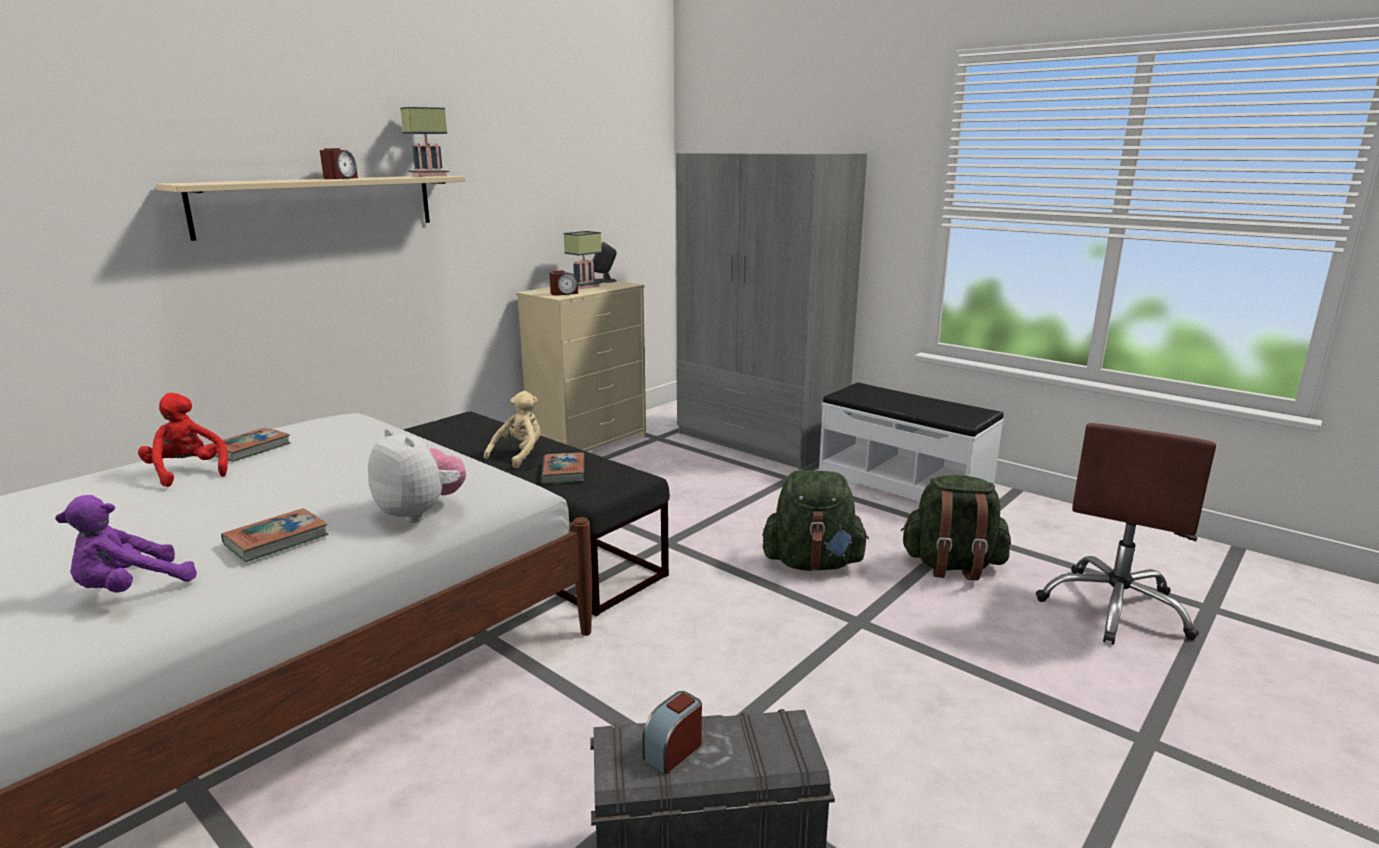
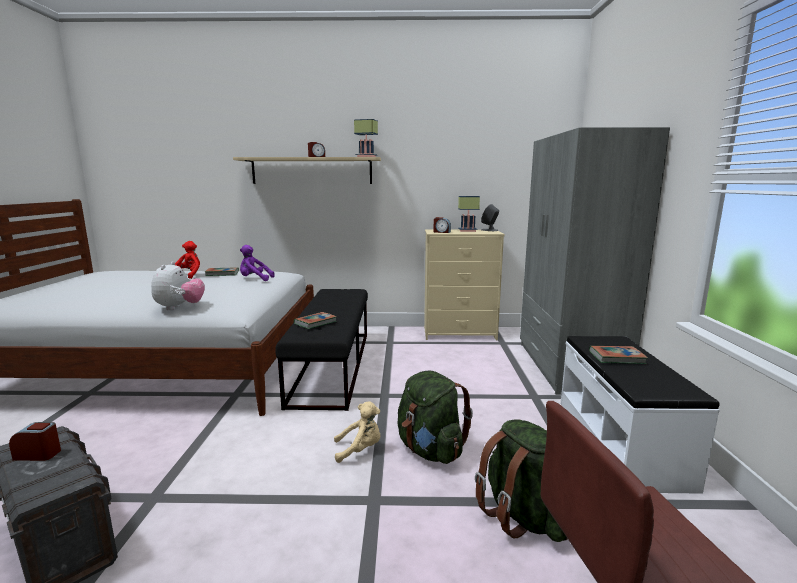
camera: 50 degrees right, 5 degrees down
purple plush toy [55,495,197,593] -> purple plush toy moved to [240,245,275,281]
book [221,508,329,562] -> book moved to [589,346,648,364]
beige plush toy [484,391,541,468] -> beige plush toy moved to [334,401,380,463]

